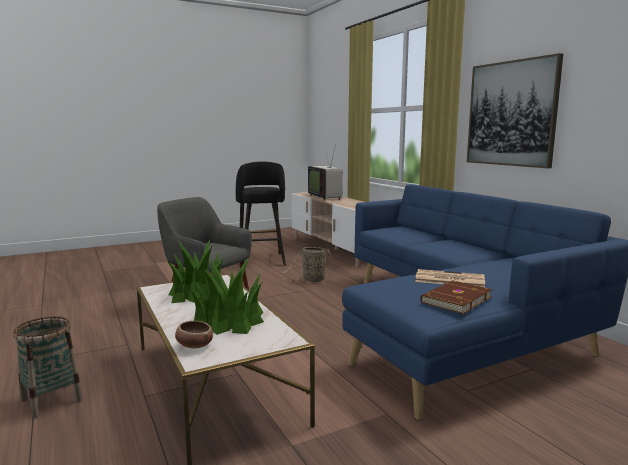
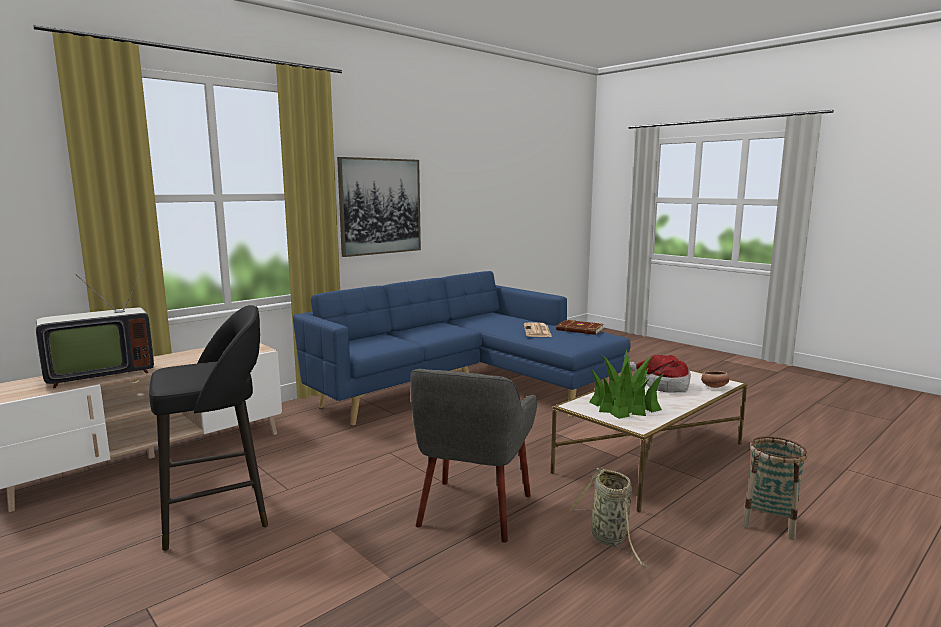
camera: 105 degrees left, 0 degrees up
potted plant [190,257,264,335] -> hat [630,355,691,393]
basket [281,247,337,282] -> basket moved to [570,467,647,567]

